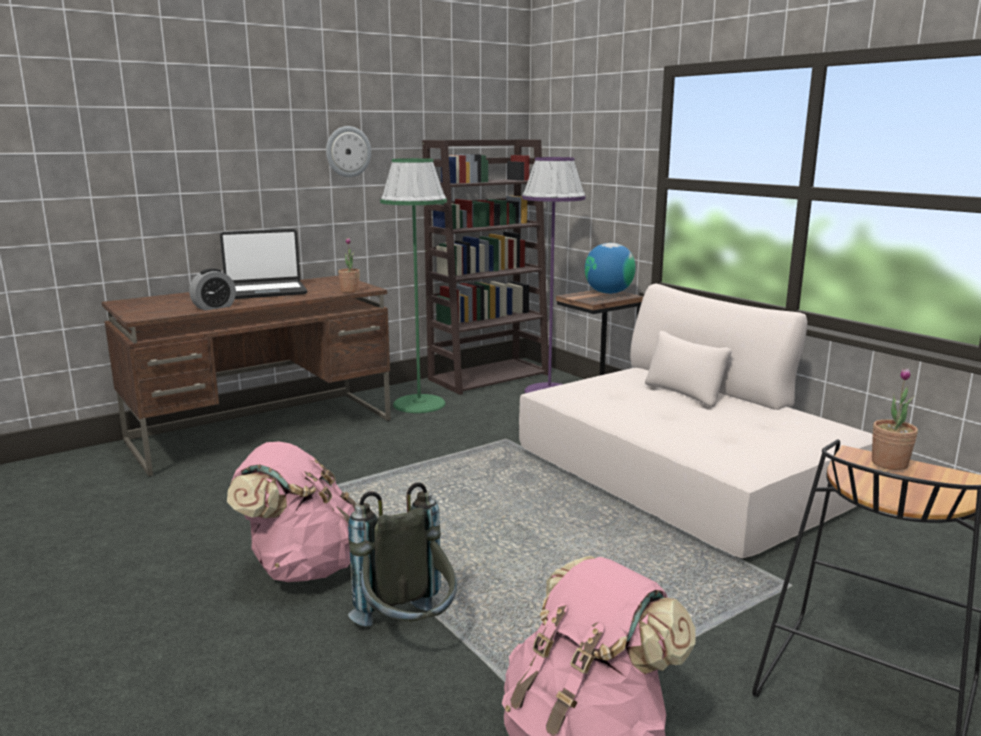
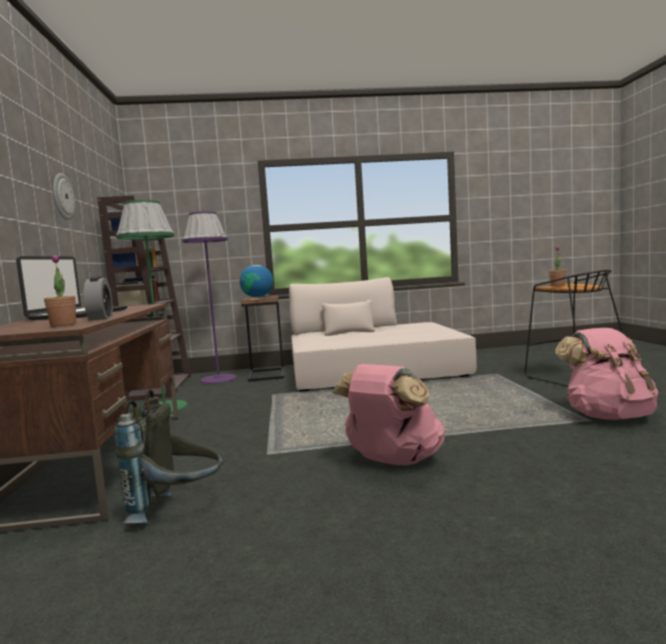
camera: 60 degrees left, 10 degrees down
potted plant [338,238,360,293] -> potted plant moved to [44,255,76,326]
grey backpack [348,482,457,627] -> grey backpack moved to [114,389,223,523]

